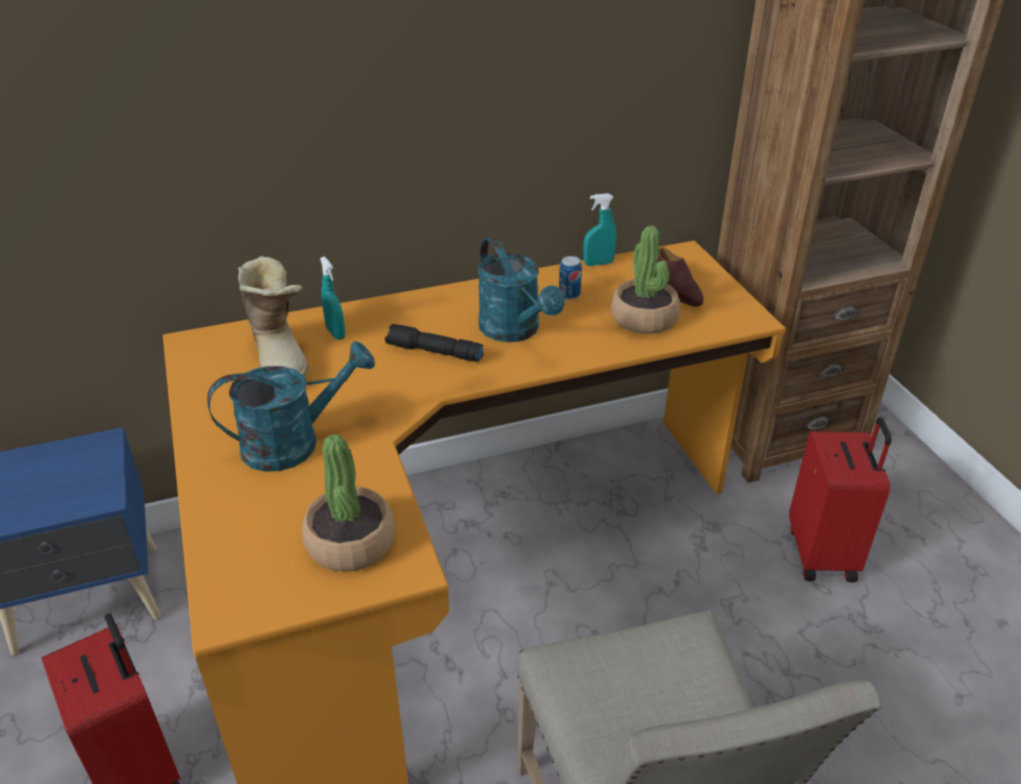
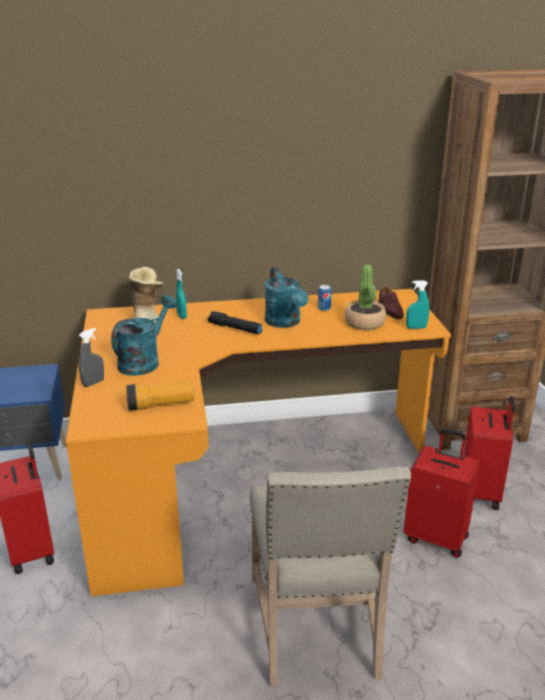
camera: 10 degrees right, 10 degrees down
turquoise watering can [207,341,375,472] -> turquoise watering can turned 45 degrees counterclockwise [111,295,177,376]
potted plant [302,434,395,572] -> flashlight [126,381,194,410]
turquoise spray bottle [583,193,617,266] -> turquoise spray bottle moved to [406,280,429,329]
none -> grey spray bottle [79,328,104,387]
none -> red suitcase [404,428,480,558]

